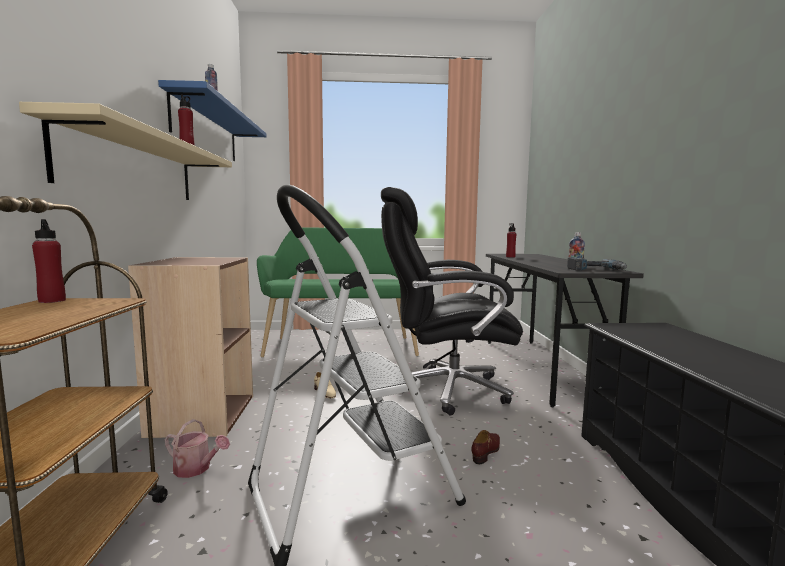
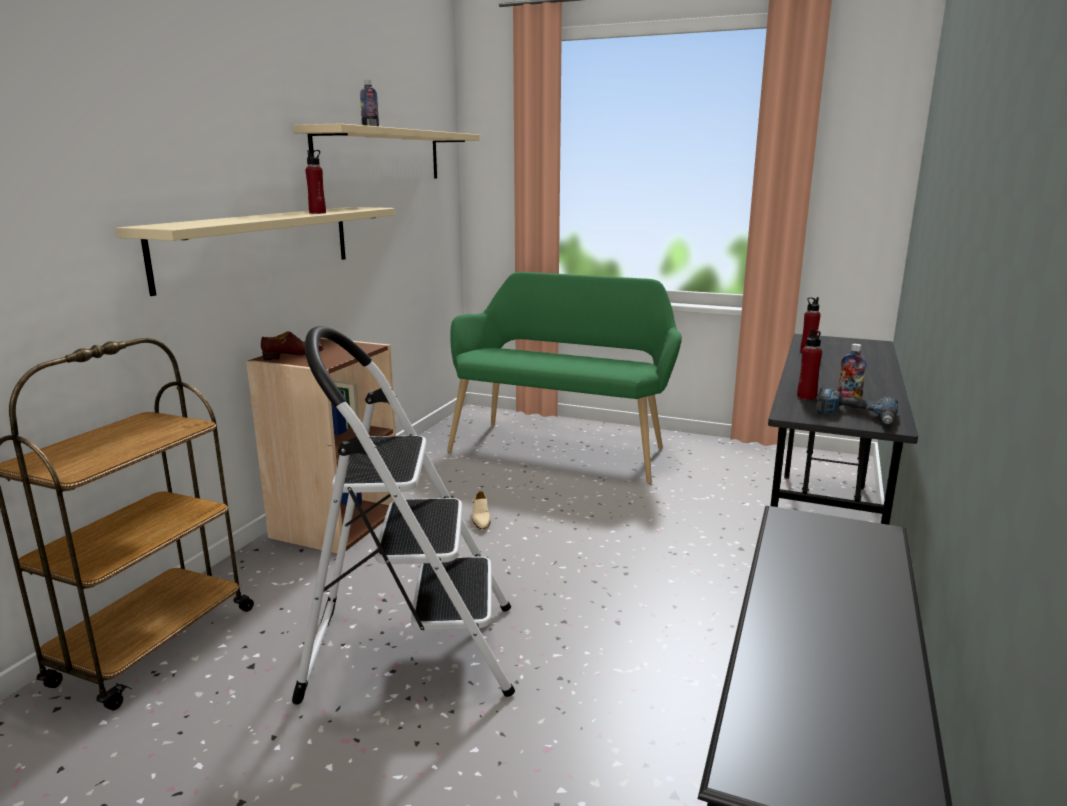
camera: 25 degrees right, 10 degrees up
red bottle [32,219,66,303] -> red bottle moved to [797,329,822,400]
blue shelf [158,80,266,161] -> beige shelf [294,124,480,179]
watering can [165,419,230,478] -> none
black office chair [381,187,523,416] -> none
brown shoe [471,430,500,464] -> brown shoe moved to [261,331,324,360]

